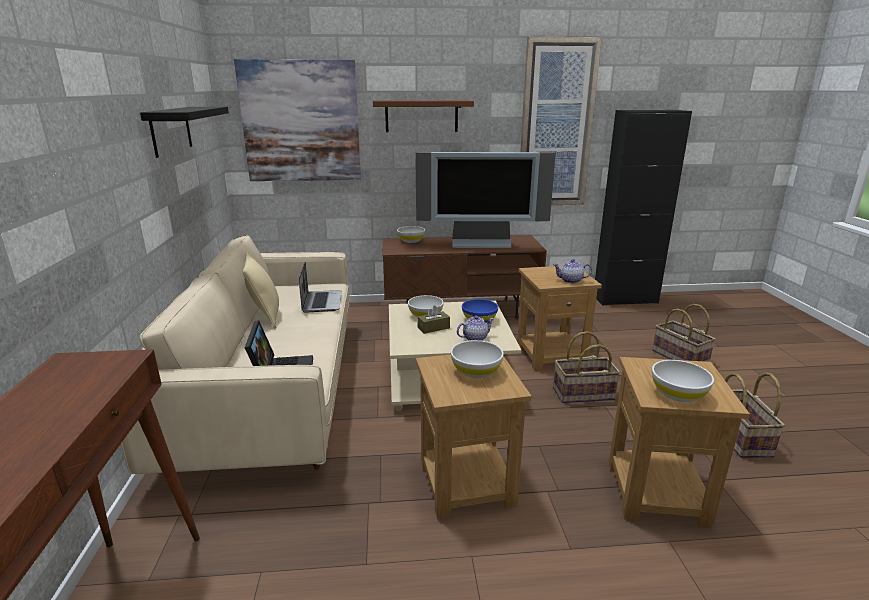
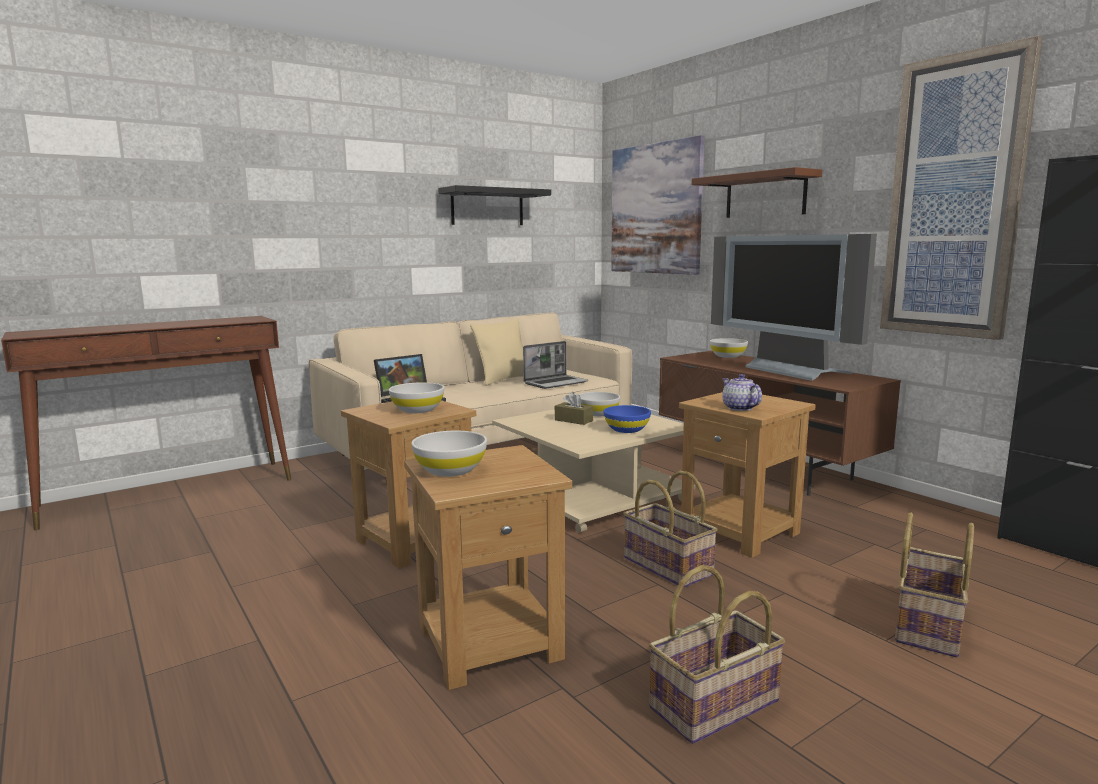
camera: 60 degrees right, 10 degrees down
teapot [457,316,494,341] -> none

